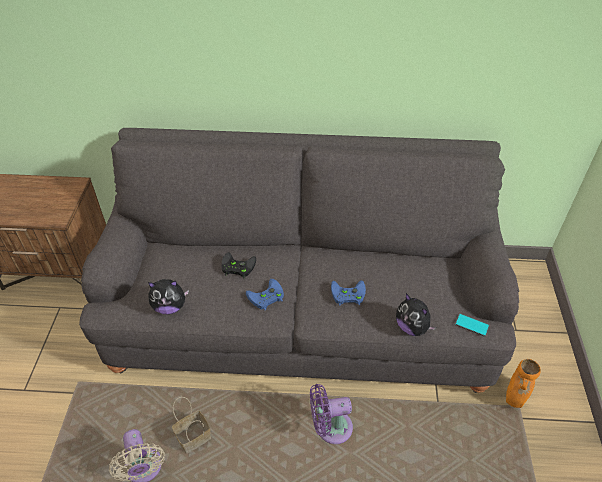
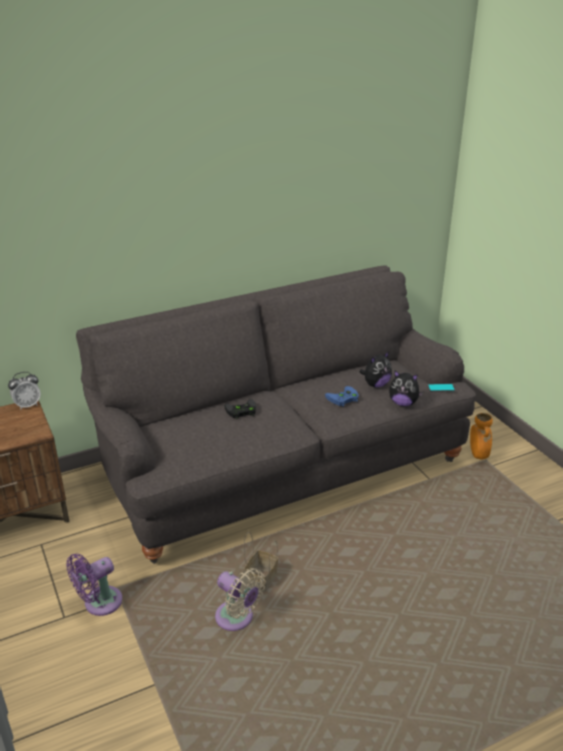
camera: 30 degrees left, 15 degrees down
plush toy [148,279,189,314] -> plush toy moved to [359,351,392,388]
blue game controller [246,279,284,310] -> none
purple fan [310,384,353,444] -> purple fan moved to [66,553,122,616]
none -> alarm clock [8,372,41,410]

